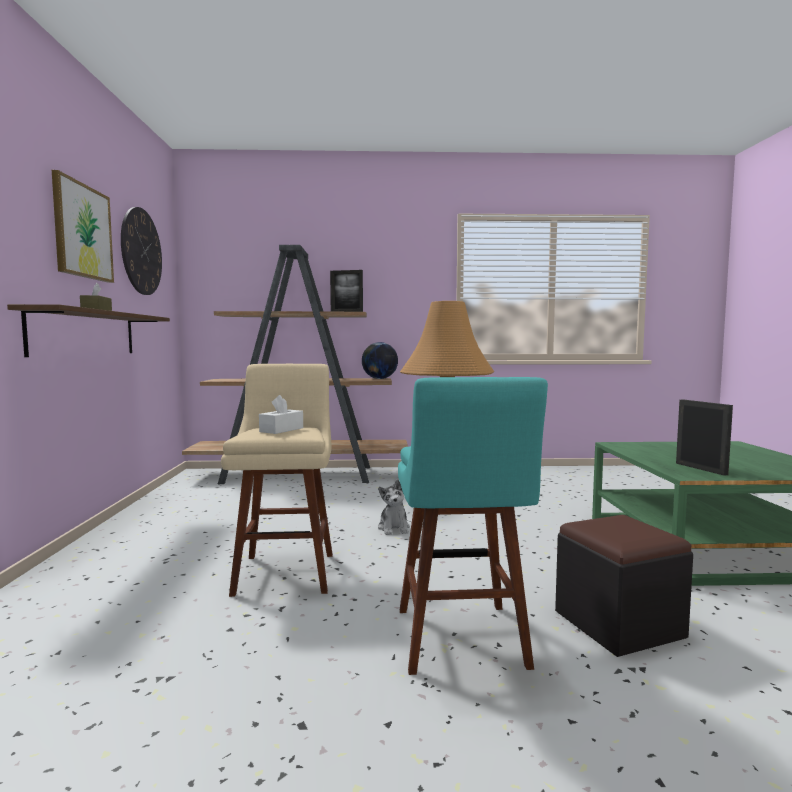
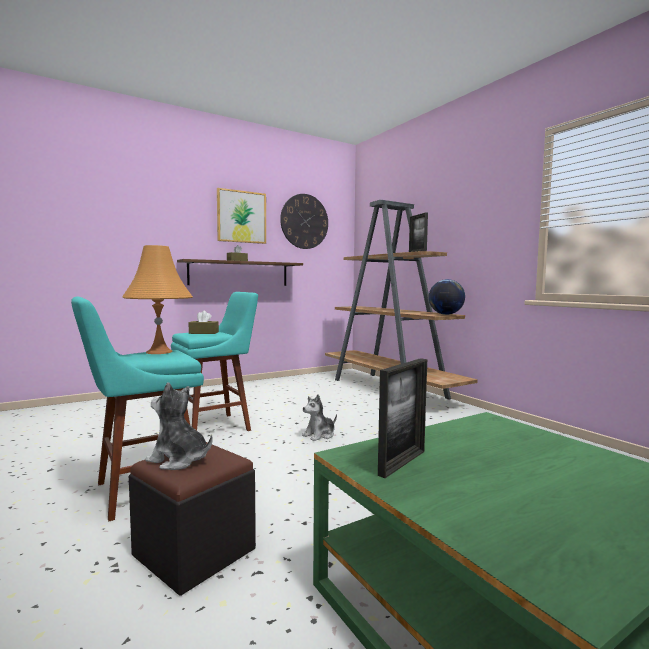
camera: 60 degrees right, 0 degrees up
beige stool [221,364,333,597] -> turquoise stool [171,292,258,431]
white tissue box [259,395,303,434] -> brown tissue box [189,311,219,334]
none -> plush toy [145,382,213,470]

